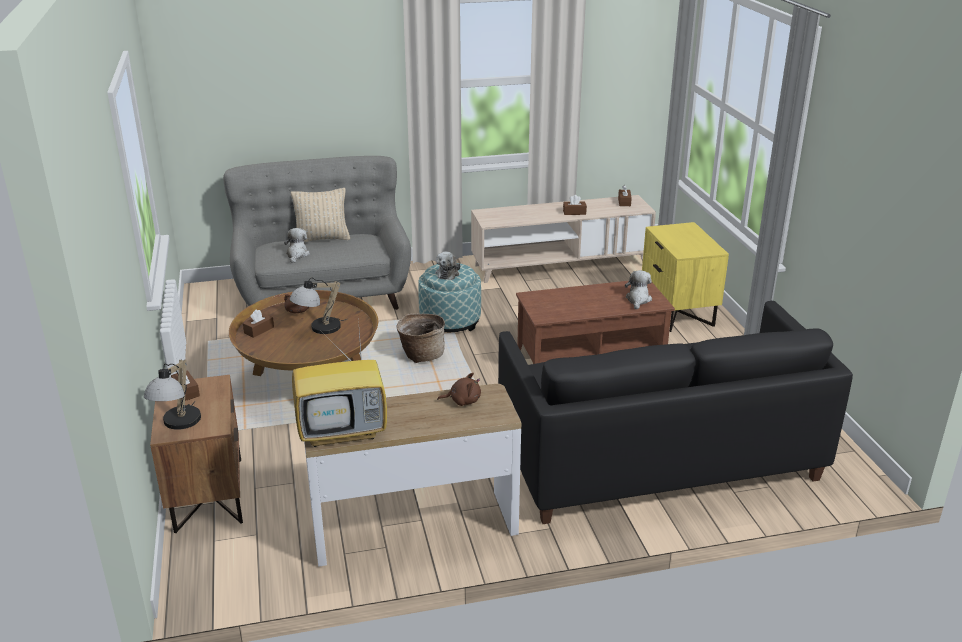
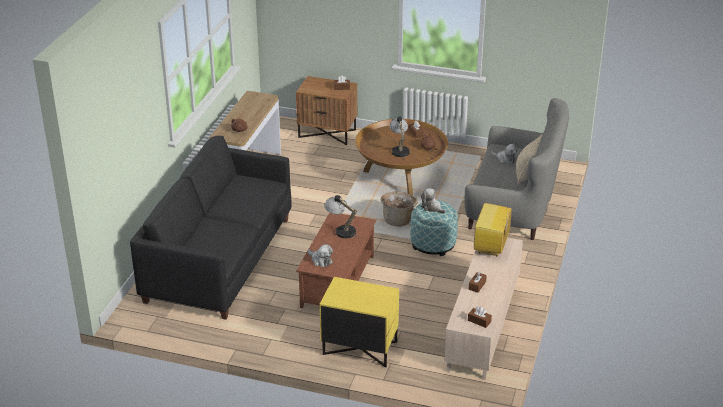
camera: 120 degrees right, 5 degrees up
table lamp [144,360,201,430] -> table lamp moved to [324,195,360,239]
television [292,319,387,447] -> television moved to [474,203,512,256]

